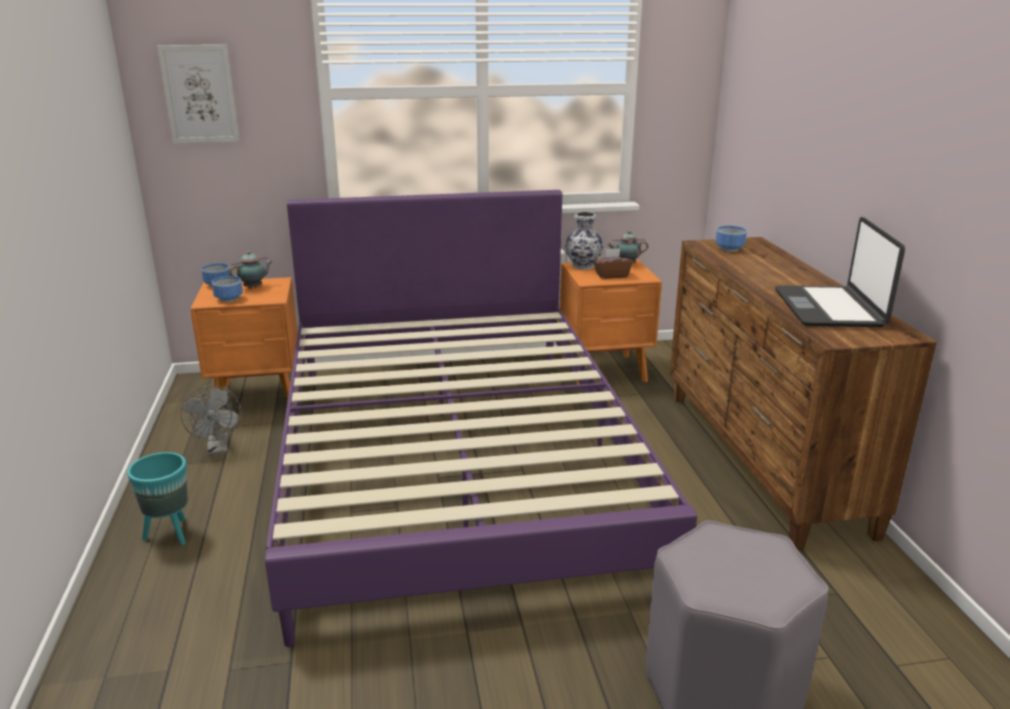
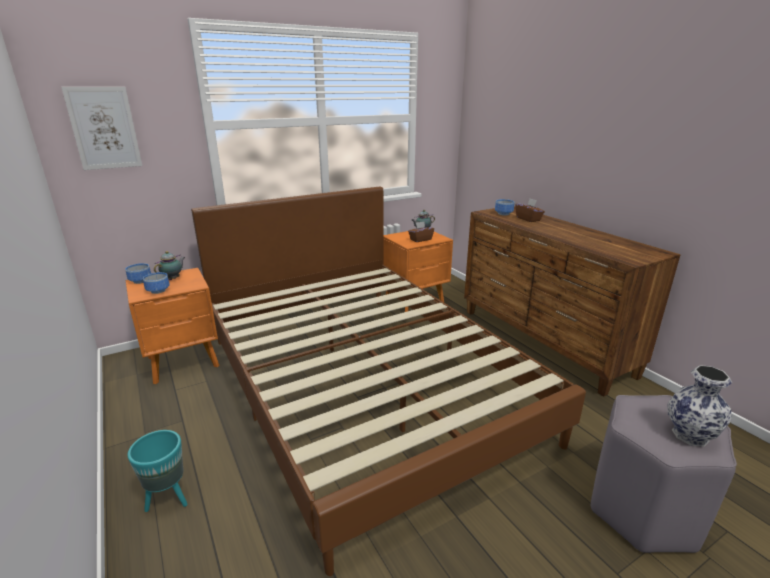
camera: 20 degrees left, 0 degrees up
grey fan [181,386,242,455] -> none
purple bed [265,190,697,647] -> brown bed [191,186,586,576]
vase [565,212,603,270] -> vase moved to [667,365,732,447]
laptop [775,217,905,327] -> none
none -> brown tissue box [515,198,545,222]

